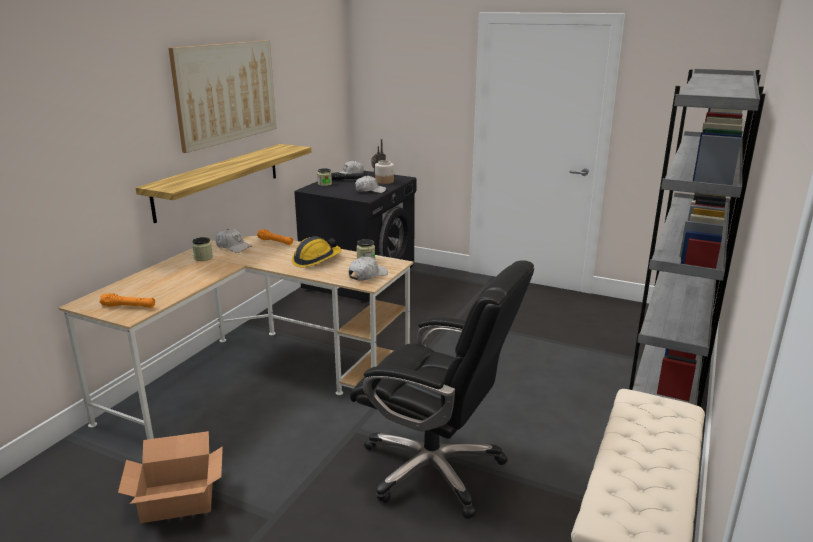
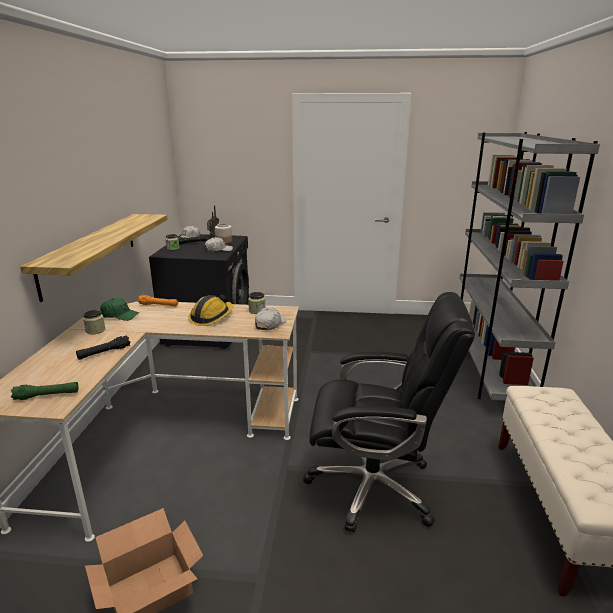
camera: 20 degrees left, 0 degrees up
orange flashlight [99,293,155,308] -> green flashlight [11,382,78,400]
picture [168,40,277,153] -> none
white cap [216,229,252,253] -> green cap [100,298,139,321]
none -> black flashlight [76,336,131,360]

